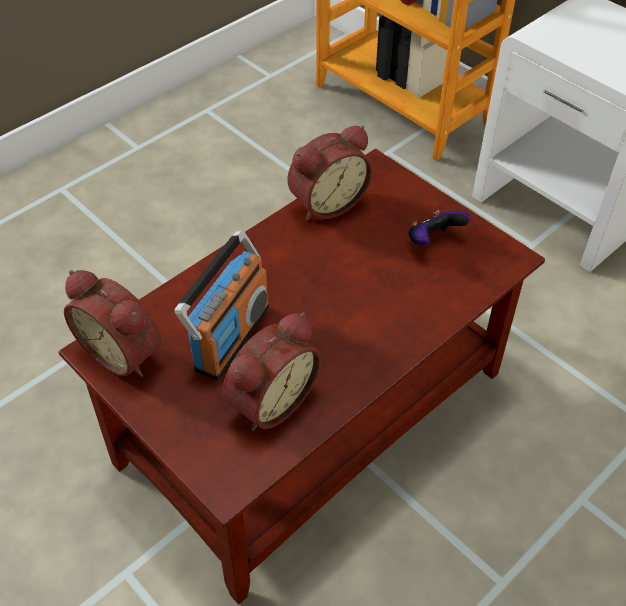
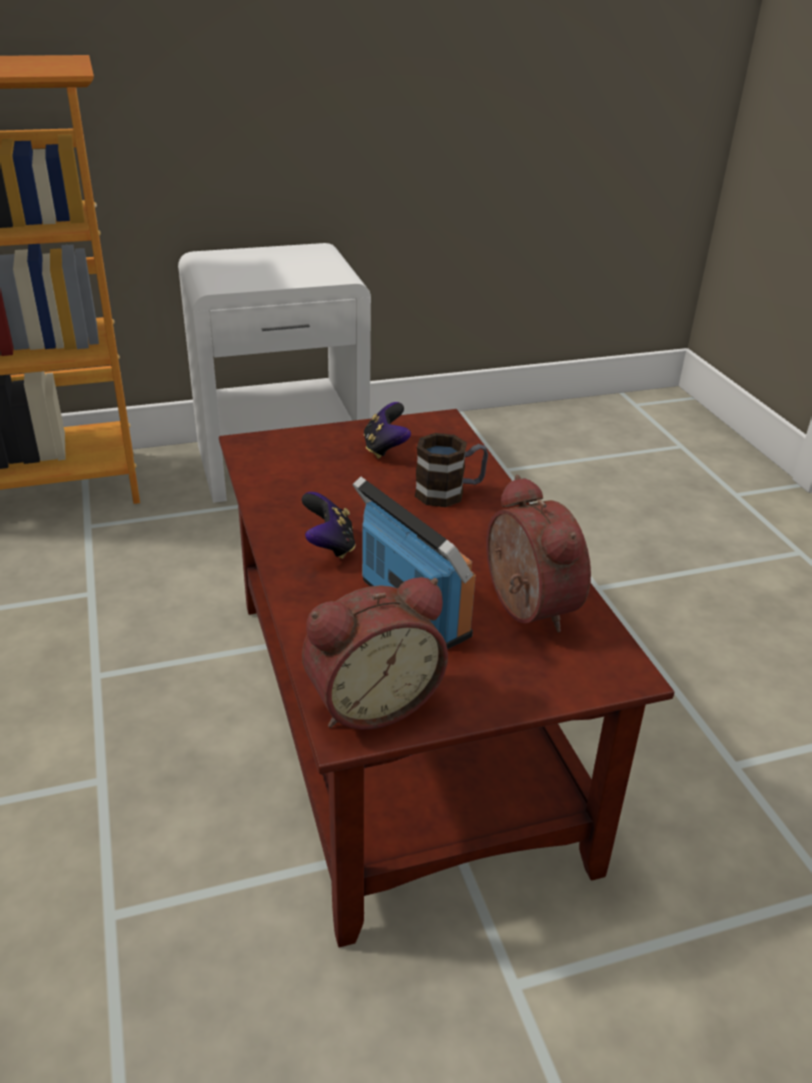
camera: 65 degrees left, 15 degrees down
alarm clock [288,125,373,220] -> none
none -> game controller [301,492,356,559]
none -> mug [415,433,488,507]

